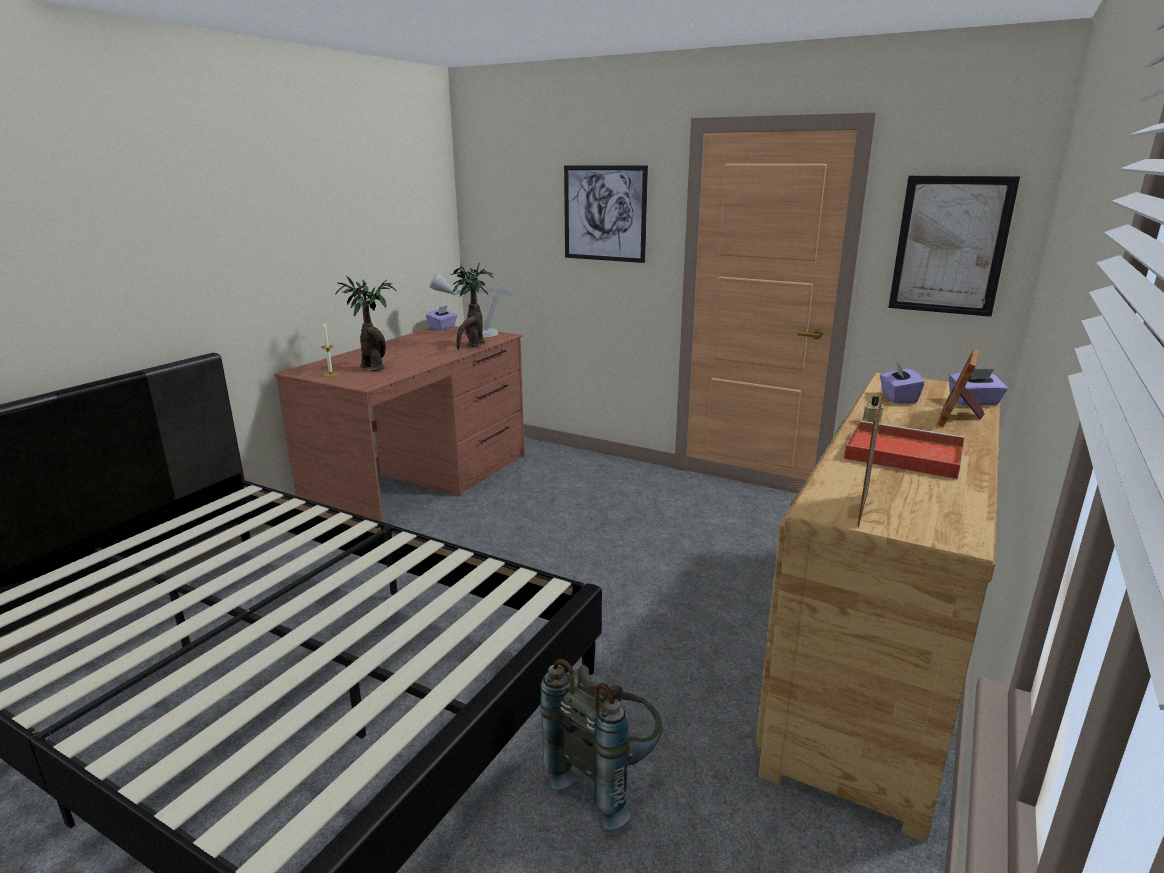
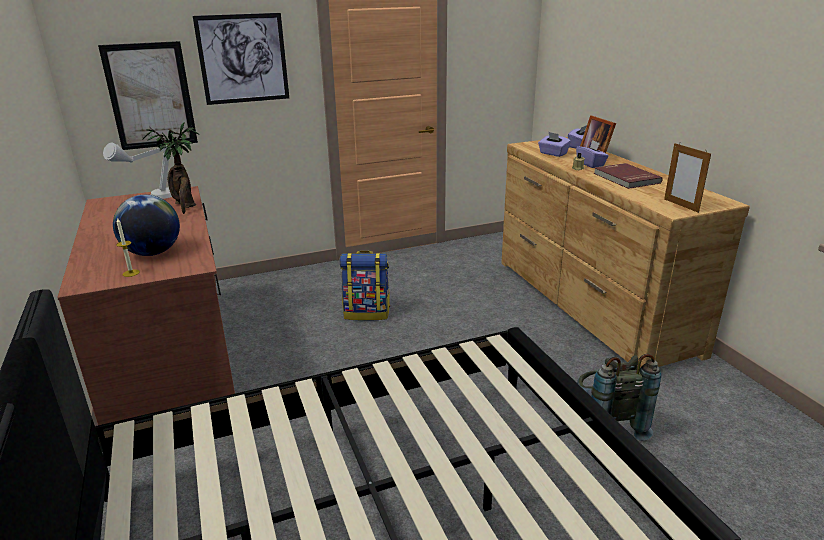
camera: 50 degrees left, 5 degrees up
potted plant [335,276,397,371] -> globe [113,195,180,256]
purple tissue box [426,305,457,330] -> purple tissue box moved to [576,140,609,168]
red tray [844,421,965,479] -> red book [594,163,663,189]
picture [888,176,1020,317] -> picture moved to [98,41,198,150]
none -> backpack [339,251,390,320]

